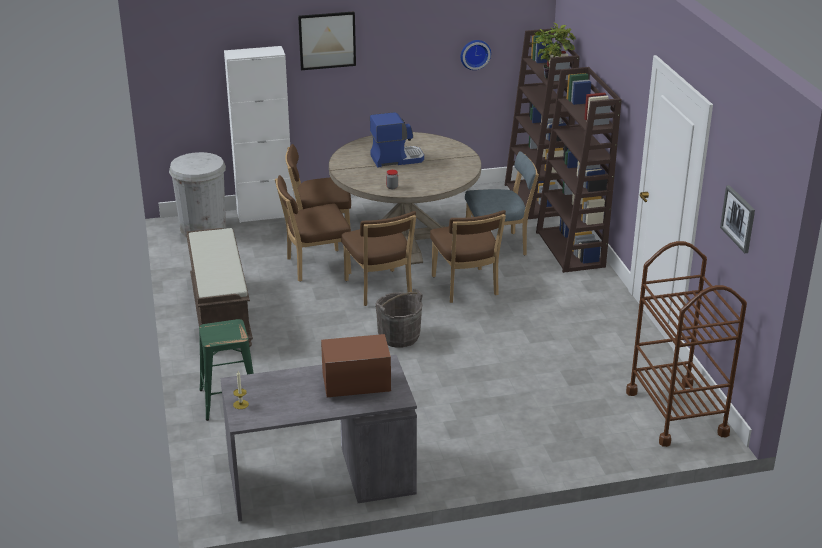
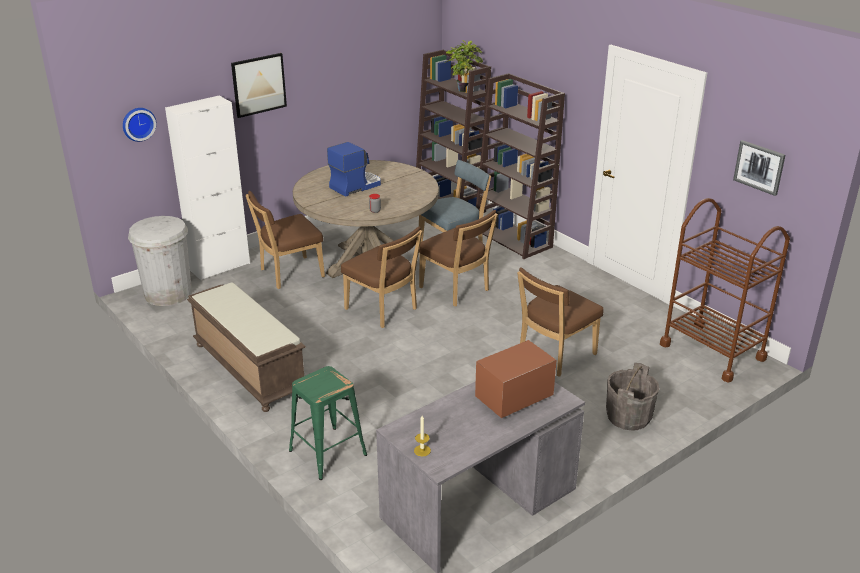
camera: 25 degrees left, 0 degrees up
brown chair [275,175,351,282] -> brown chair moved to [517,267,604,377]
grey bucket [376,289,423,347] -> grey bucket moved to [606,363,659,431]
wall clock [461,40,491,70] -> wall clock moved to [123,108,157,142]

